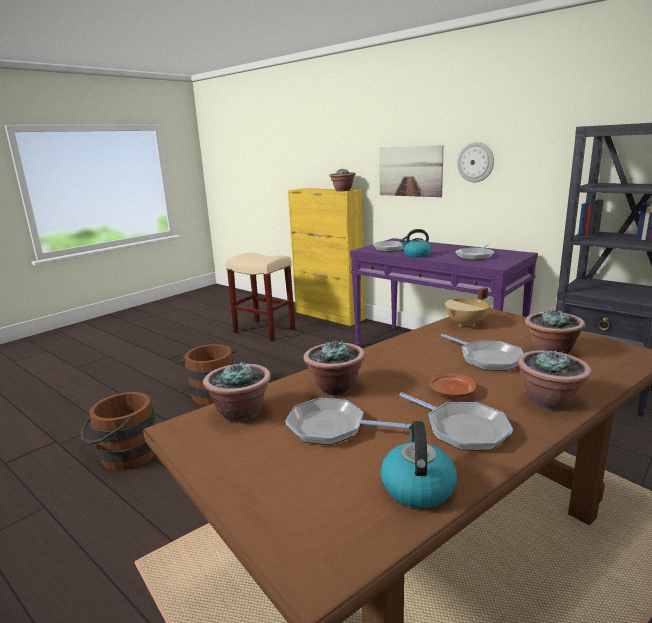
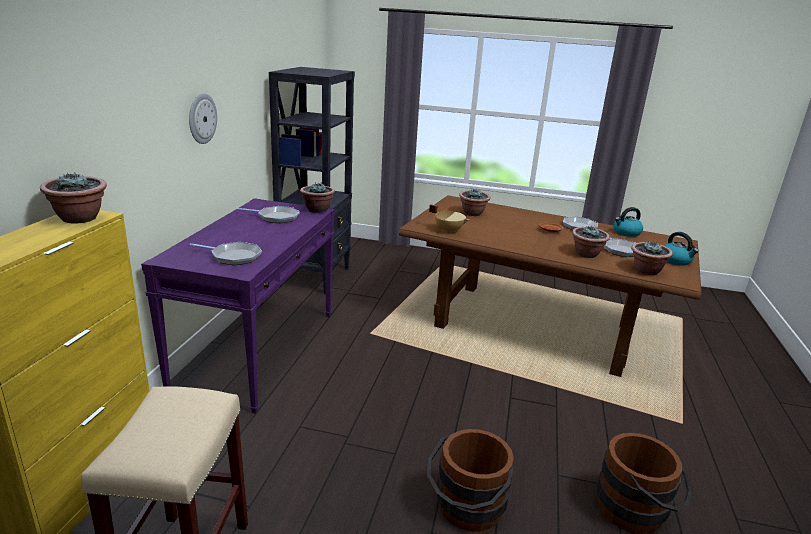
camera: 120 degrees left, 5 degrees up
picture [379,145,444,197] -> none
kettle [400,229,432,258] -> kettle moved to [664,232,699,266]
frying pan [441,334,524,371] -> none
potted plant [517,350,592,410] -> potted plant moved to [300,182,335,213]

